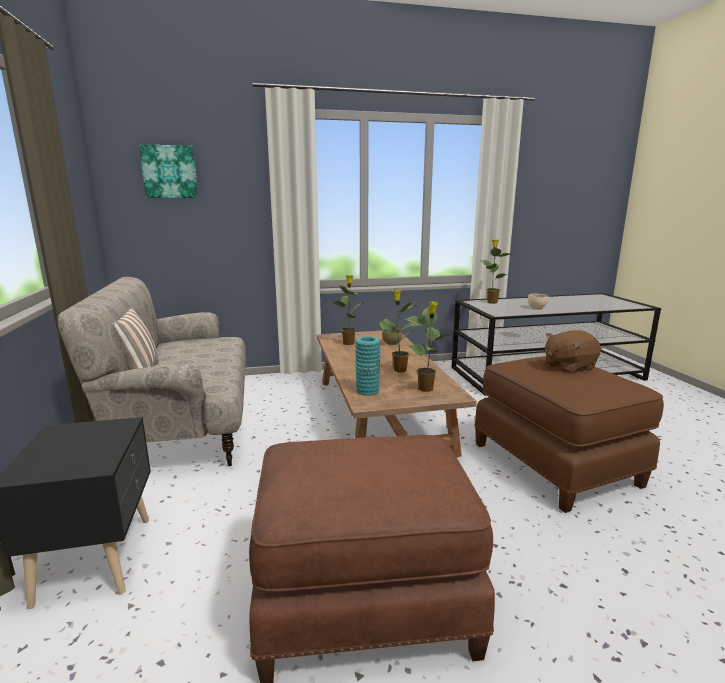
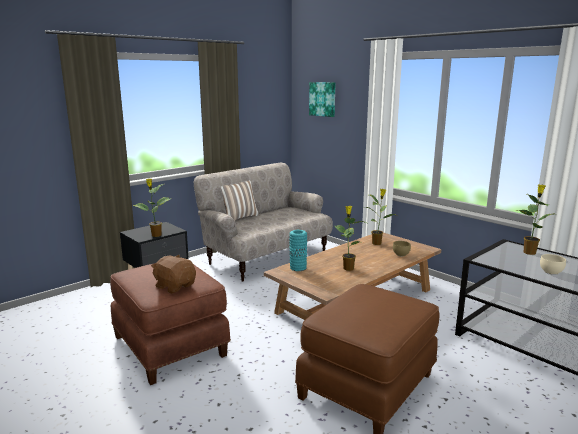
camera: 60 degrees right, 0 degrees up
potted plant [404,301,451,392] -> potted plant moved to [133,179,171,237]
brown plush toy [545,330,601,374] -> brown plush toy moved to [151,255,196,294]

